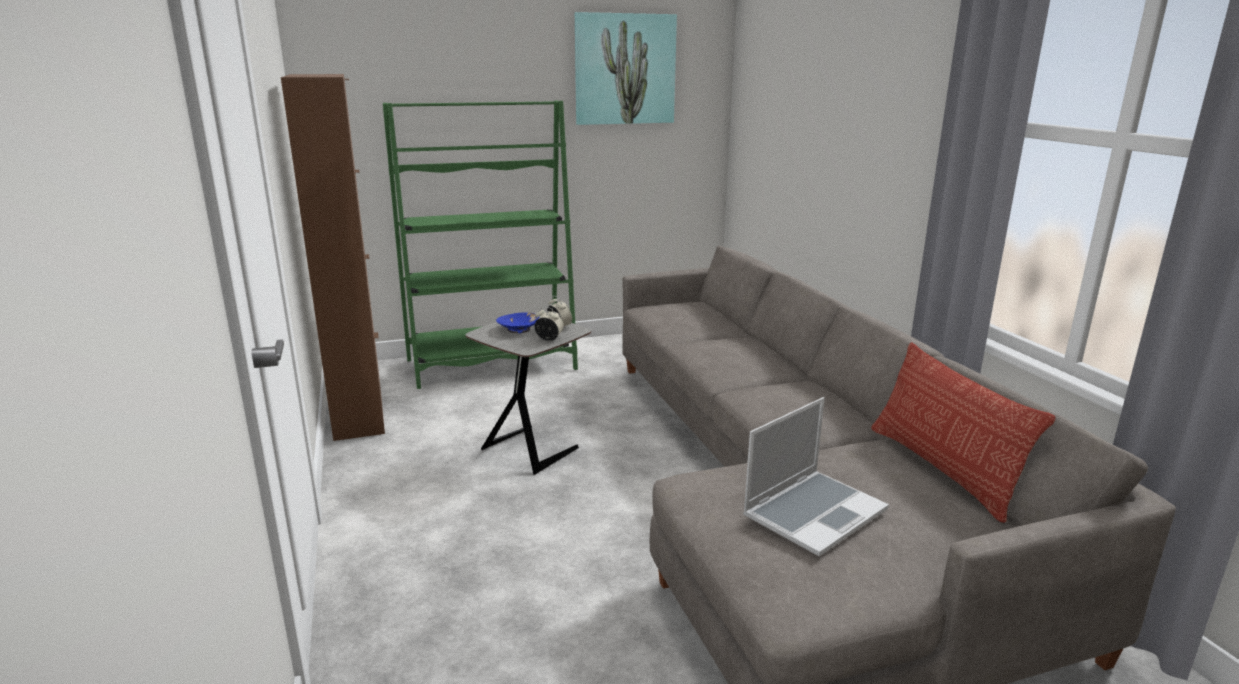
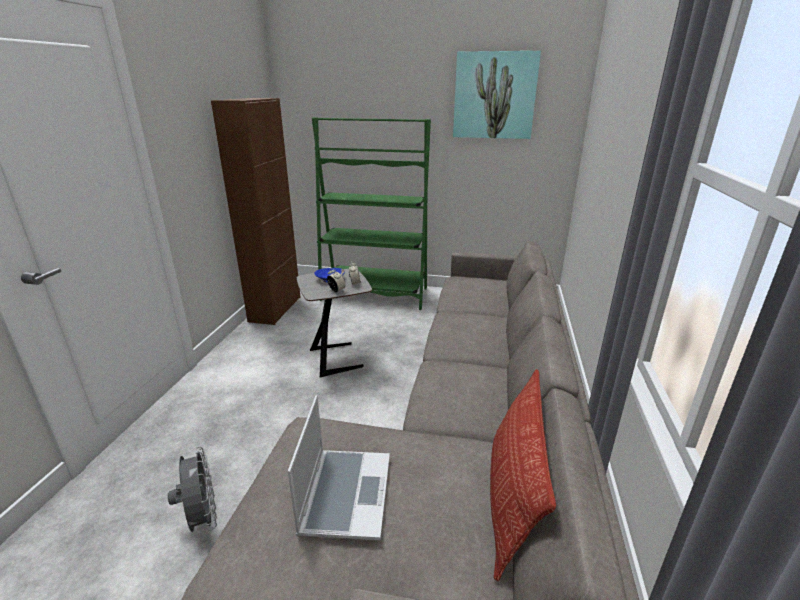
camera: 30 degrees right, 5 degrees up
laptop [743,397,889,556] -> laptop turned 75 degrees counterclockwise [288,395,390,540]
none -> grey fan [168,447,217,532]

